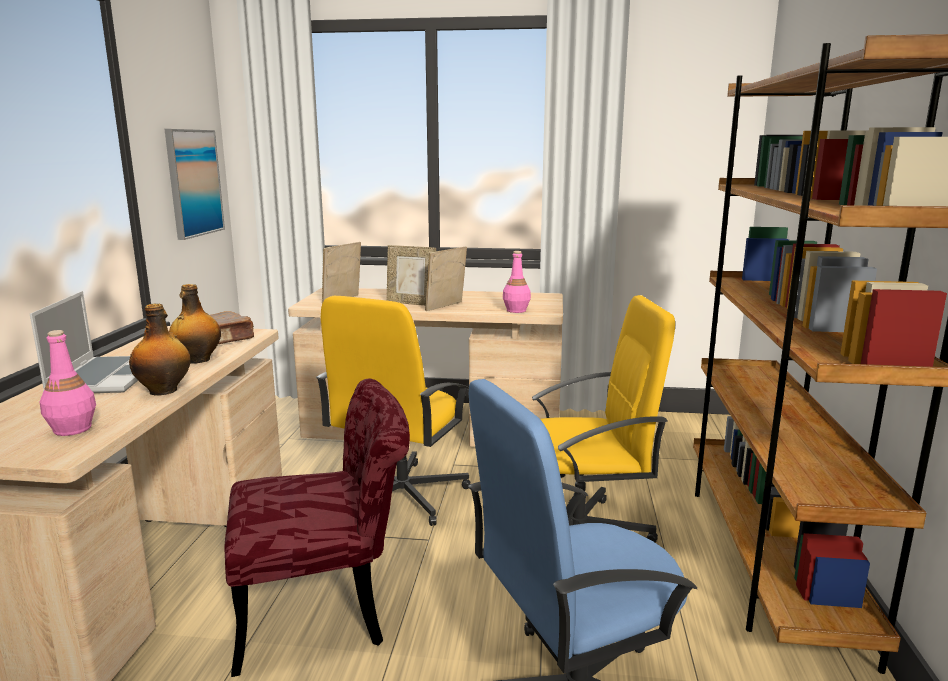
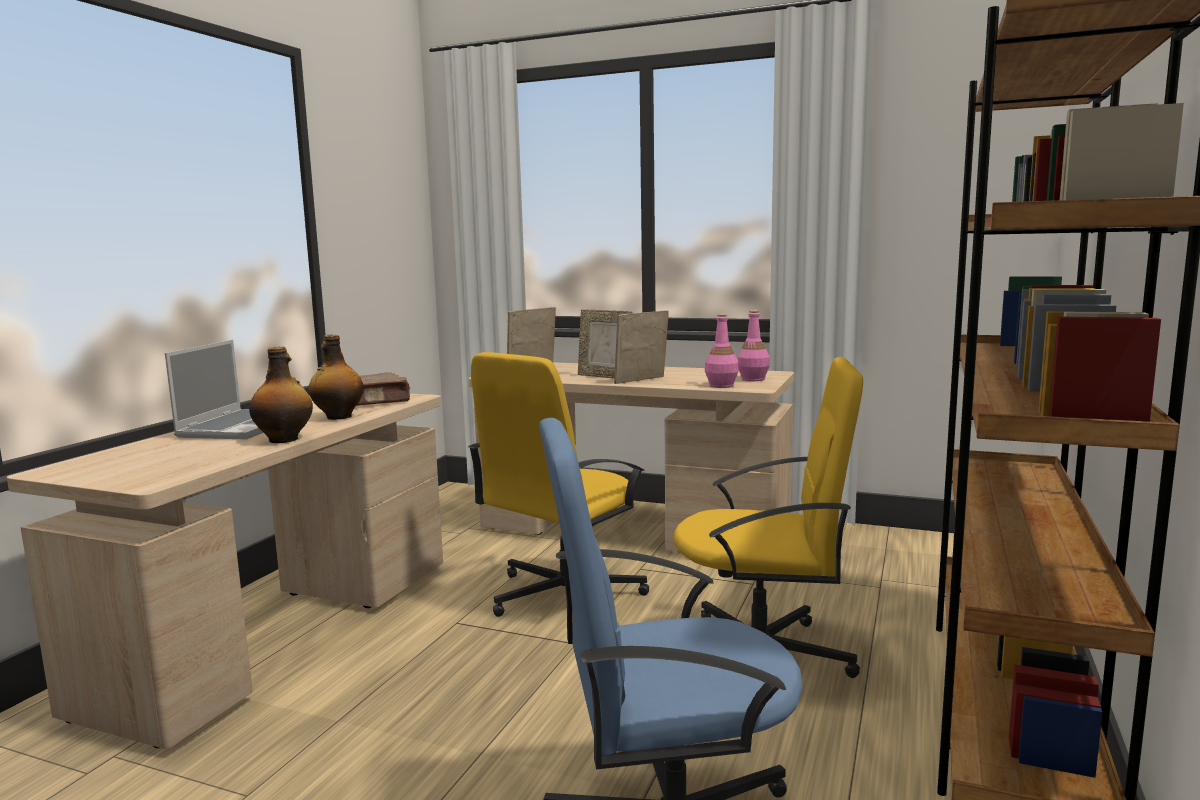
camera: 15 degrees right, 5 degrees down
pink bottle [40,330,96,436] -> pink bottle moved to [737,310,770,381]
picture [165,129,225,240] -> none
red chair [224,379,410,677] -> none

